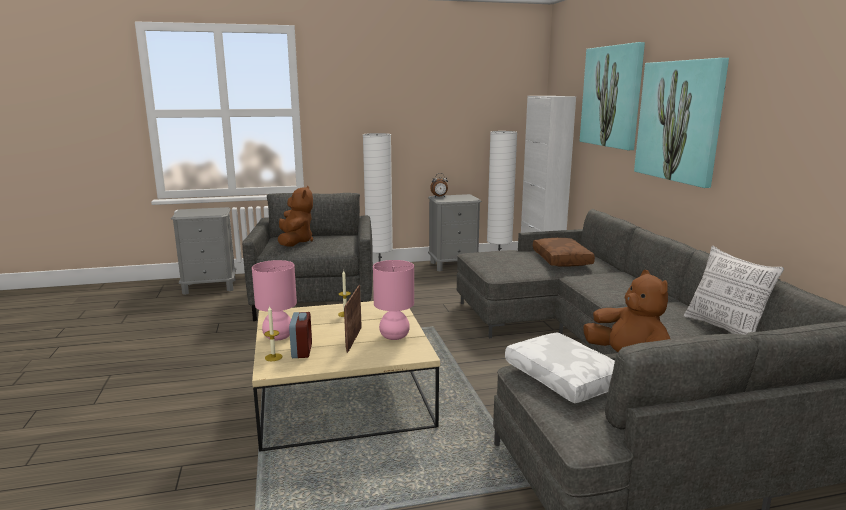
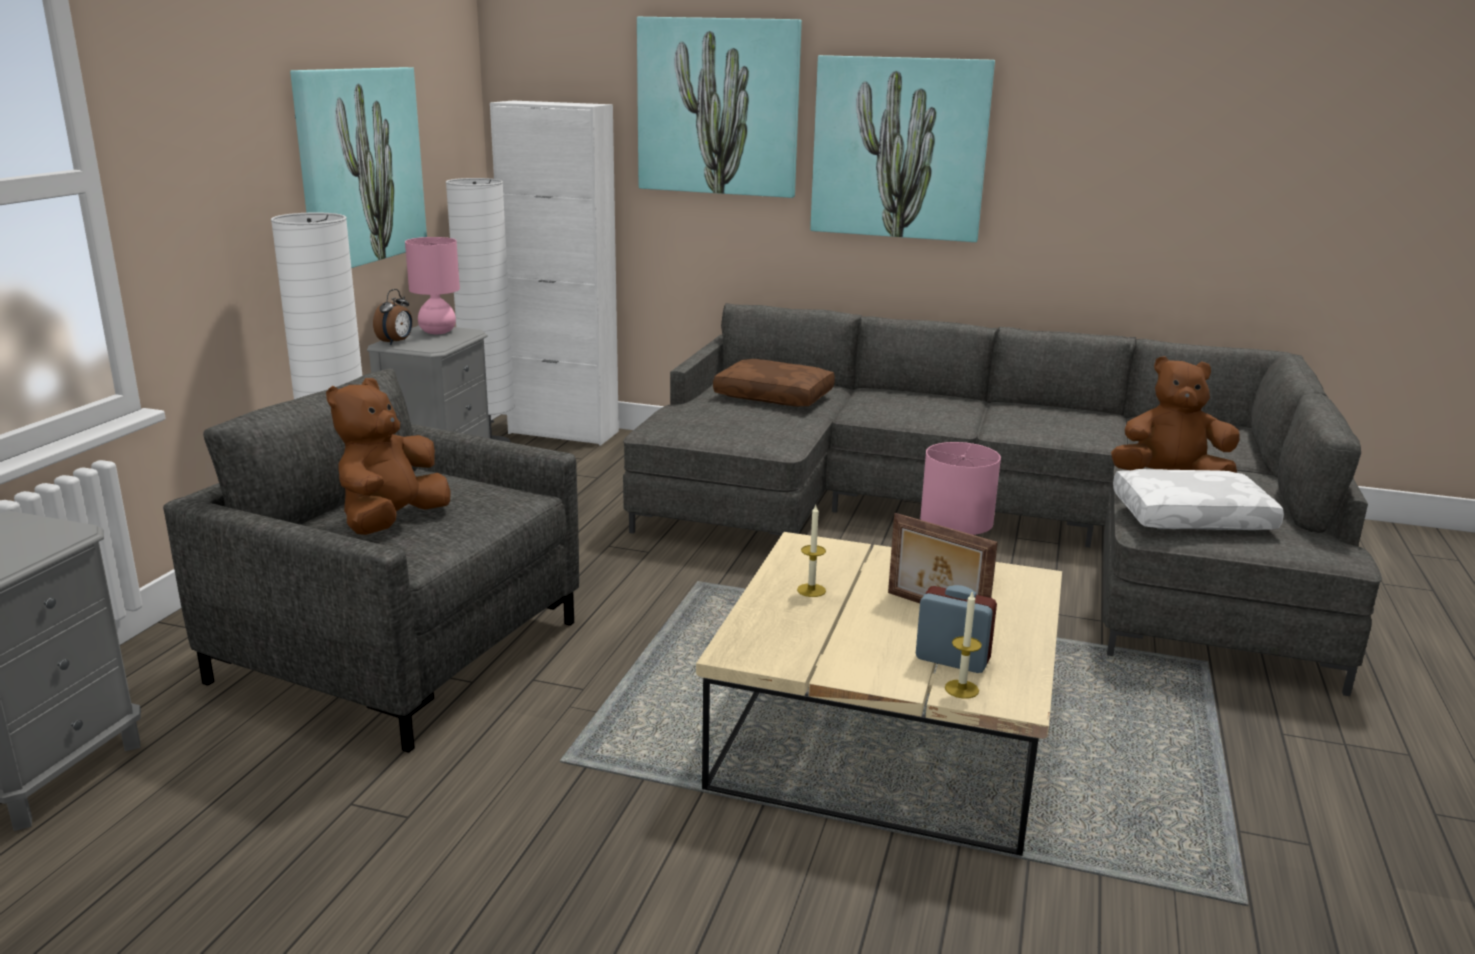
camera: 60 degrees left, 5 degrees up
pink table lamp [252,260,297,340] -> pink table lamp moved to [405,237,460,334]
brown plush toy [278,186,313,246] -> brown plush toy turned 90 degrees counterclockwise [326,378,451,535]
pillow [684,246,784,335] -> none
none -> picture [290,67,427,268]

